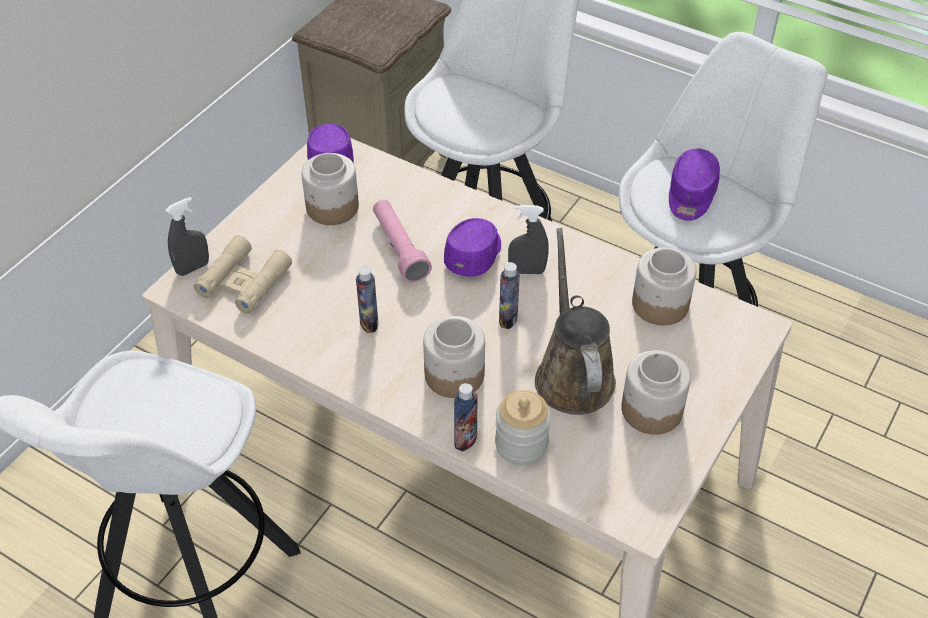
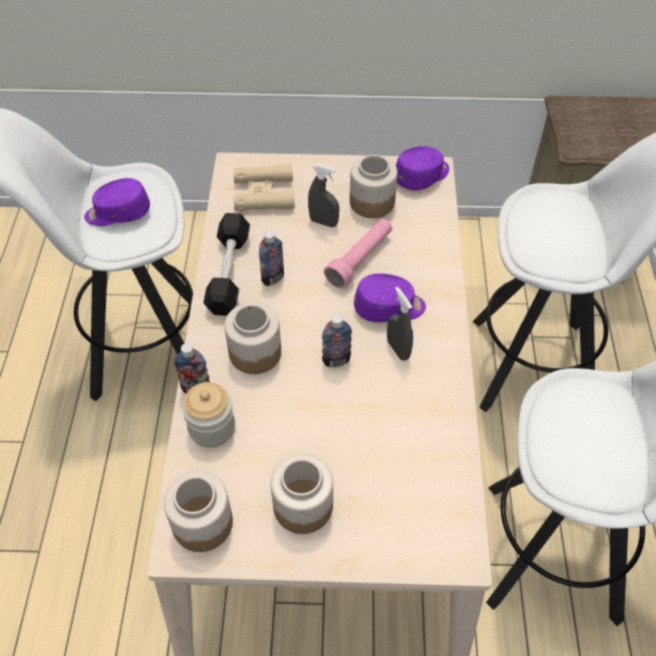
camera: 60 degrees right, 5 degrees up
grey spray bottle [165,197,209,276] -> grey spray bottle moved to [308,164,339,227]
brown watering can [535,228,616,415] -> none
jar [632,247,696,325] -> jar moved to [164,471,233,552]
purple cap [669,148,720,221] -> purple cap moved to [84,178,150,226]
none -> black dumbbell [203,213,250,316]

